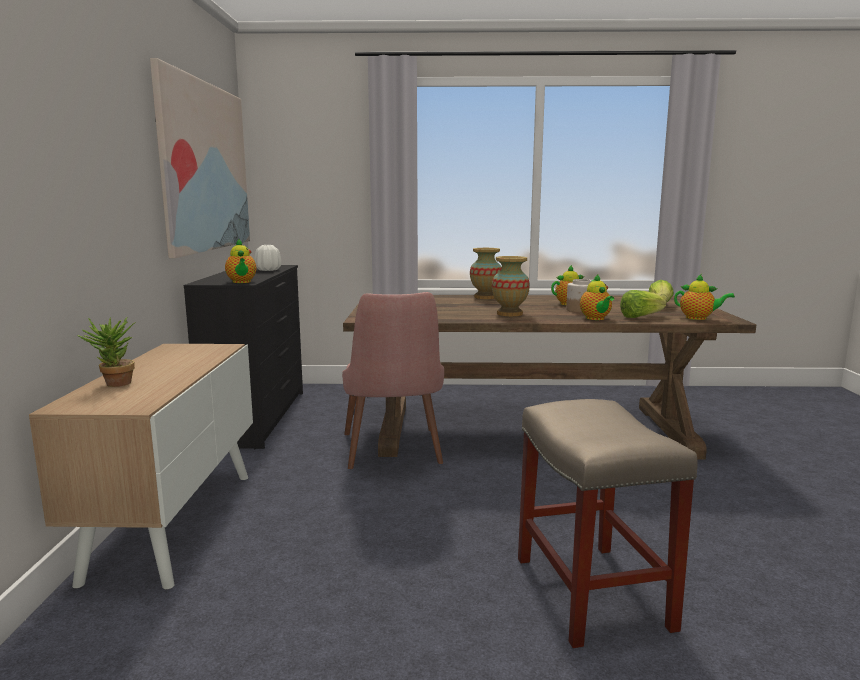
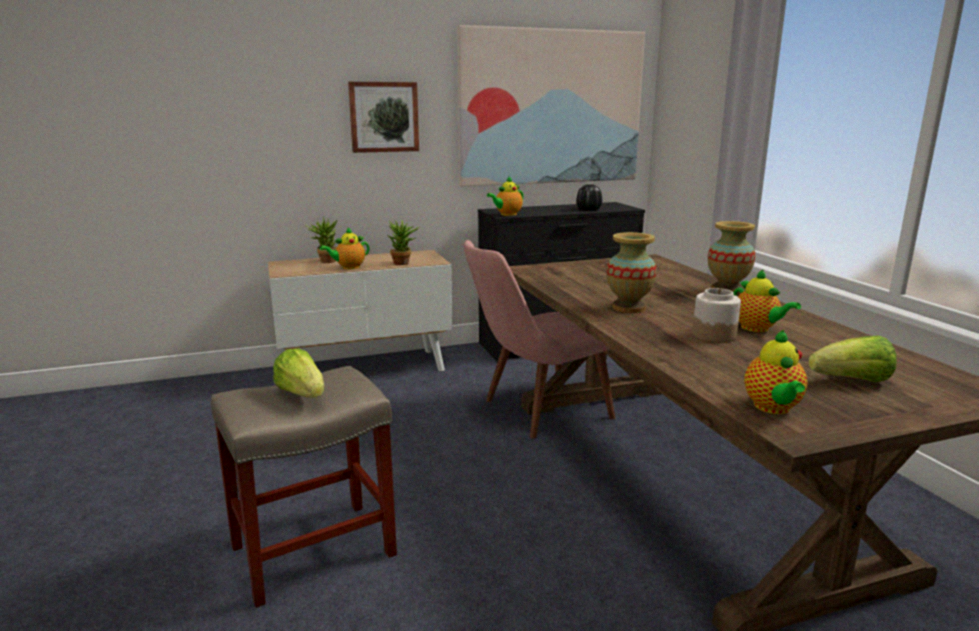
camera: 70 degrees right, 5 degrees up
white vase [254,245,281,271] -> black vase [576,184,602,211]
teapot [580,274,614,320] -> teapot moved to [320,227,369,269]
lettuce [620,290,666,318] -> lettuce moved to [273,348,324,398]
none -> picture [348,82,419,153]
none -> potted plant [387,220,419,265]

